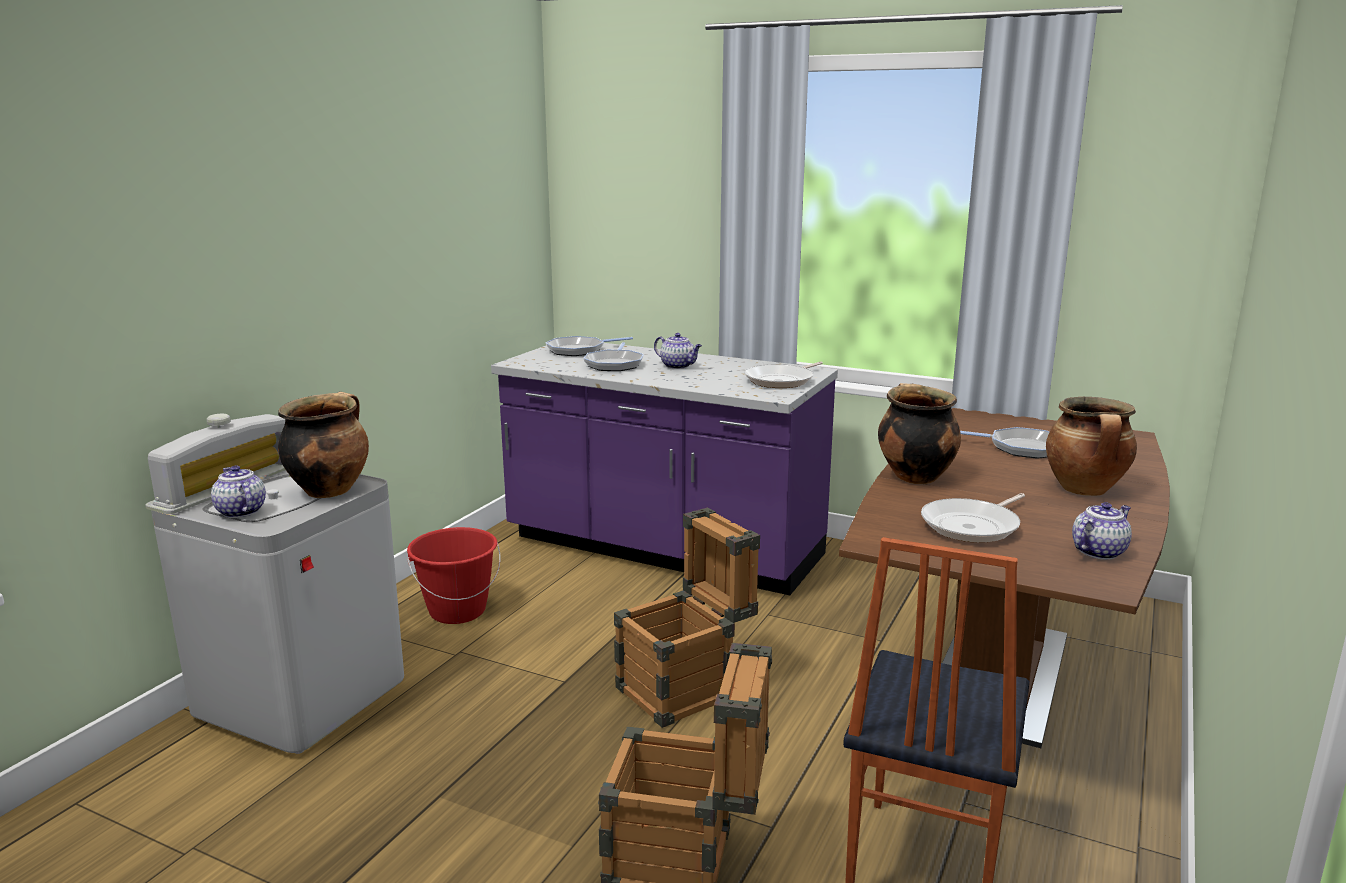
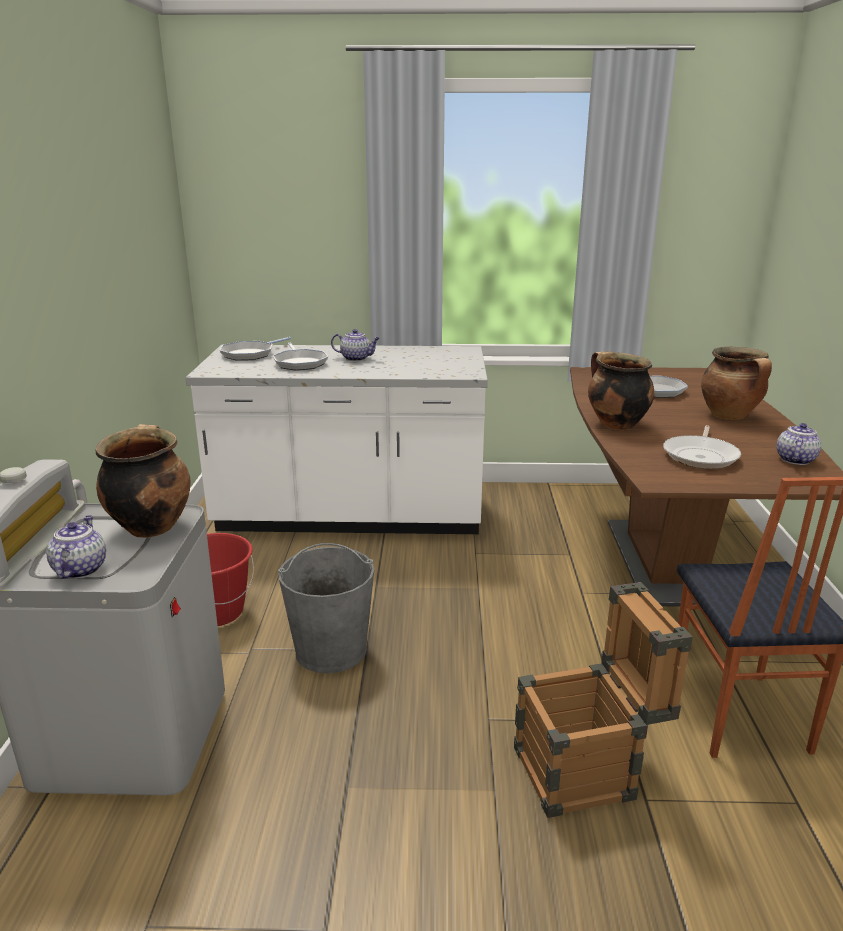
camera: 25 degrees left, 5 degrees up
teapot [211,466,266,518] -> teapot turned 60 degrees clockwise [46,515,106,579]
purple counter [491,343,838,595] -> white counter [185,345,488,534]
crate [614,508,760,728] -> none
frying pan [744,361,823,388] -> none
none -> grey bucket [278,543,375,673]

